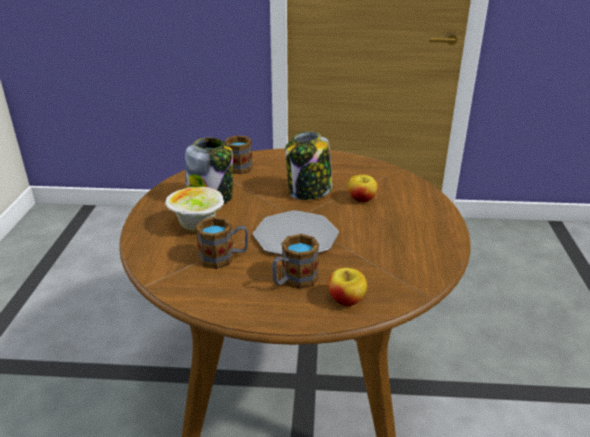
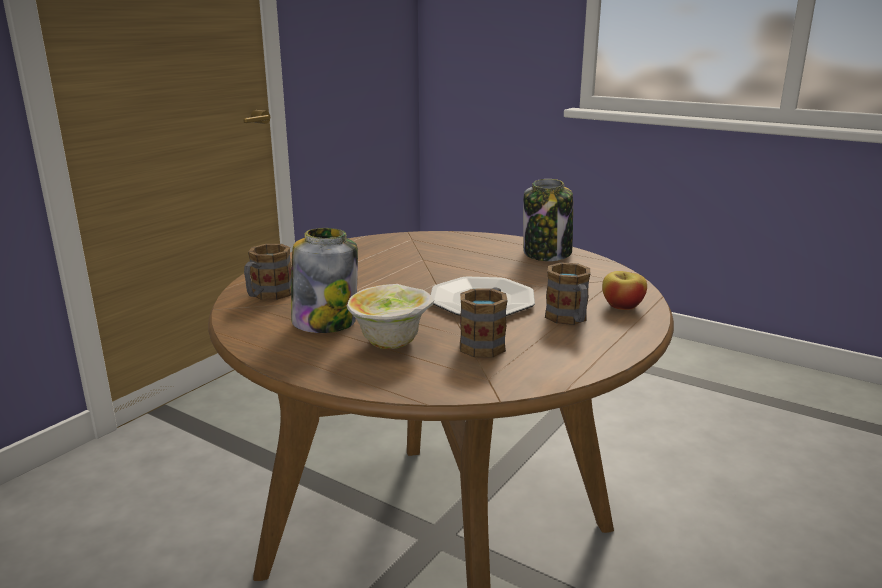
camera: 60 degrees left, 10 degrees down
jar [285,132,332,200] -> jar moved to [523,179,573,261]
apple [348,174,378,203] -> none

